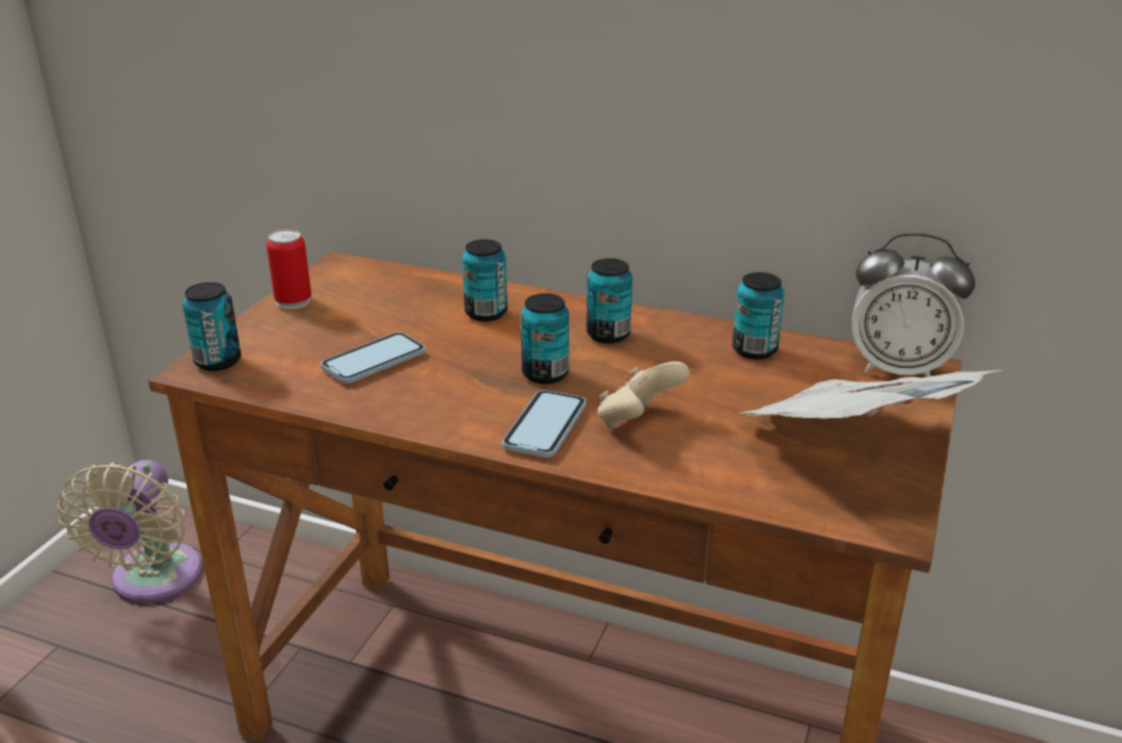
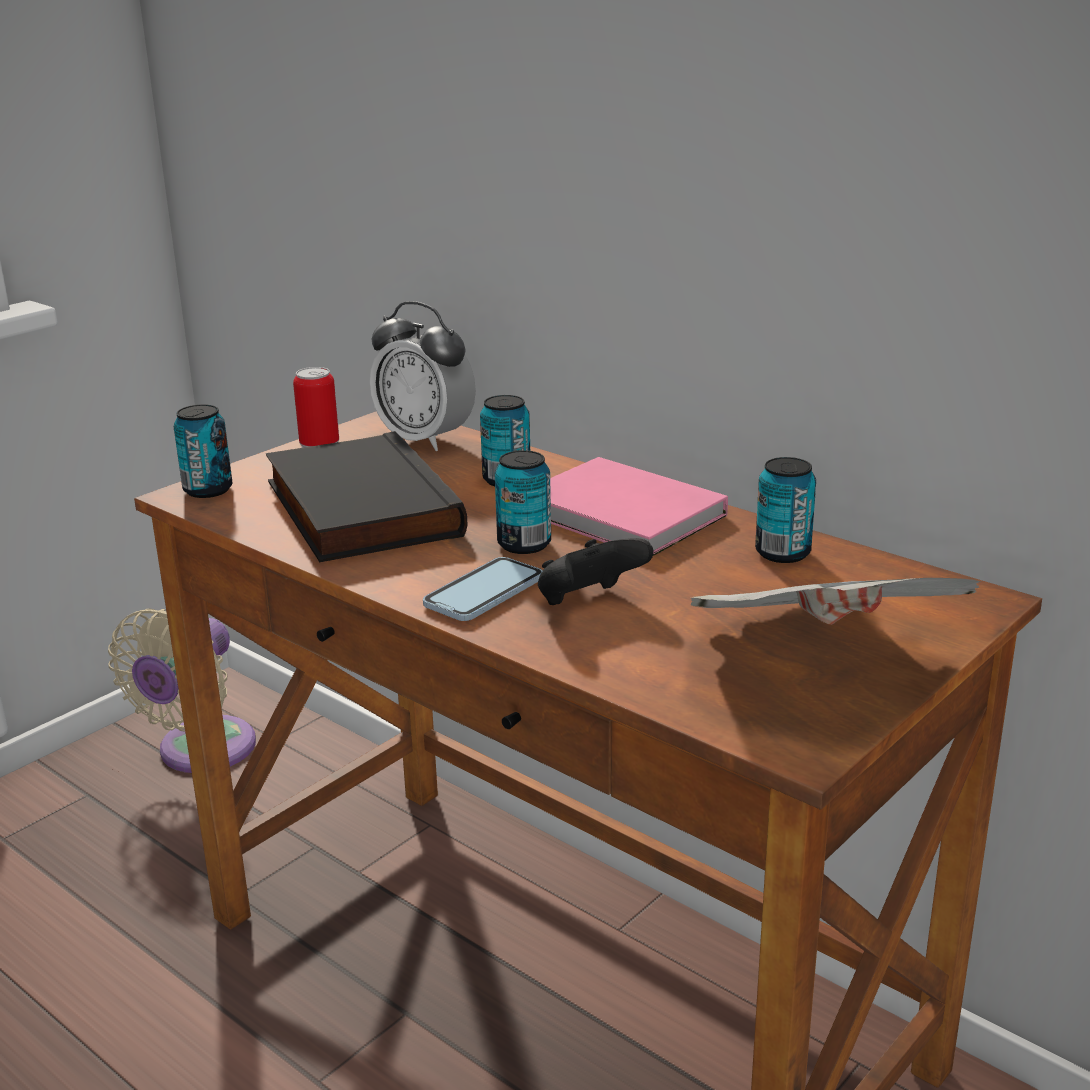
camera: 20 degrees right, 5 degrees down
phone [321,332,425,384] -> black book [266,431,467,562]
can [586,258,633,343] -> pink book [550,457,728,556]
beige game controller [598,361,690,429] -> black game controller [538,538,653,605]
alarm clock [852,232,975,377] -> alarm clock moved to [369,301,476,451]

